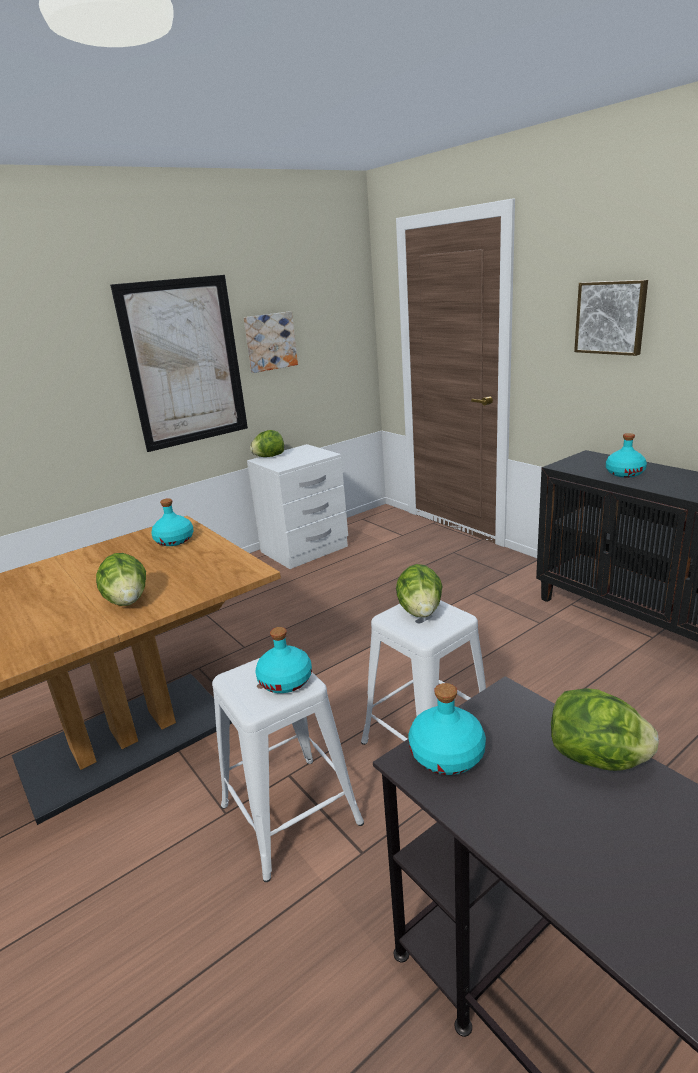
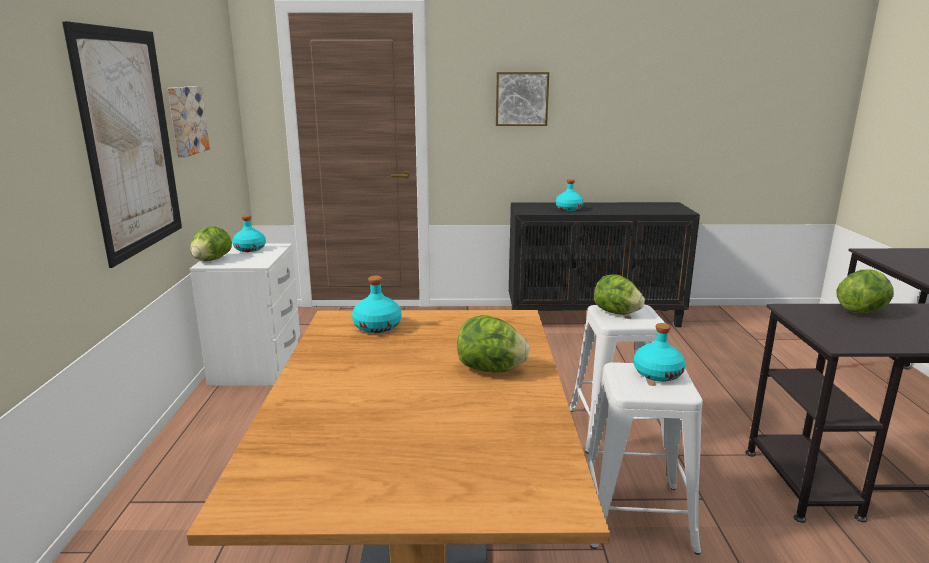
camera: 55 degrees left, 5 degrees down
turquoise bottle [409,683,486,775] -> turquoise bottle moved to [232,215,266,252]

